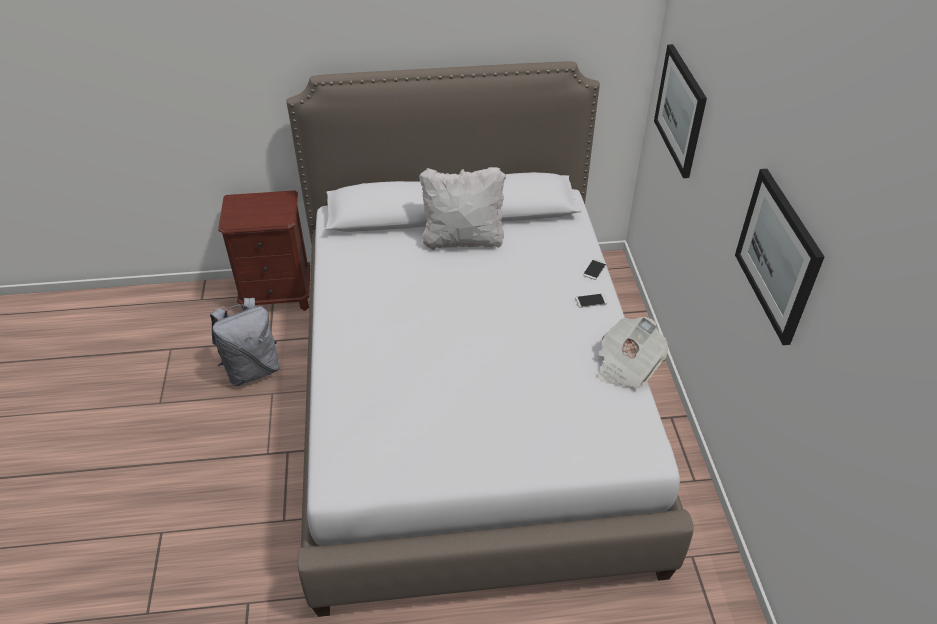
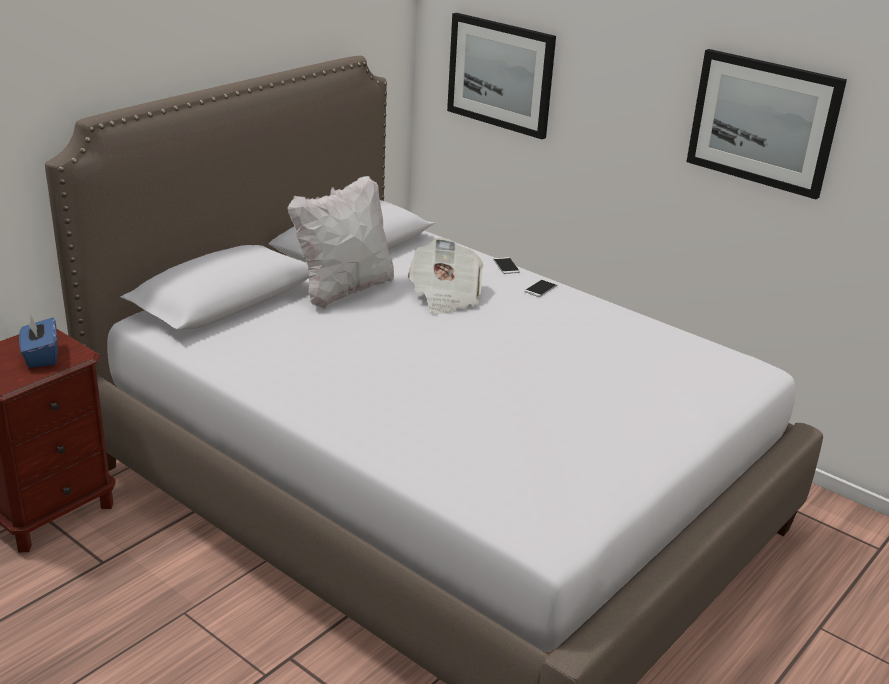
camera: 45 degrees left, 15 degrees down
grey backpack [210,298,280,386] -> none
newspaper [598,317,668,388] -> newspaper moved to [408,238,483,314]
none -> blue tissue box [19,314,58,368]

